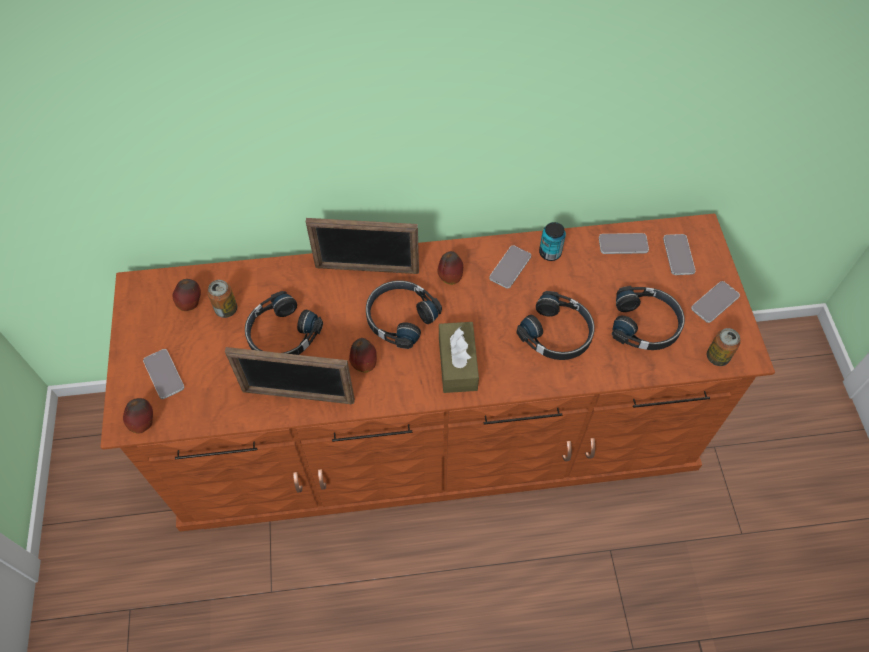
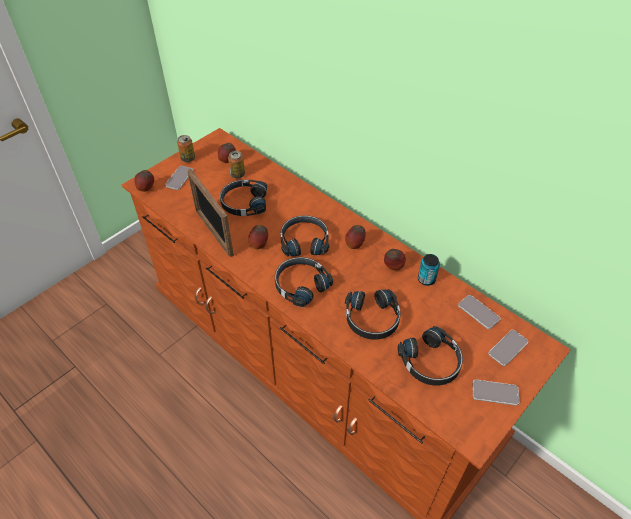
camera: 50 degrees right, 10 degrees down
picture frame [306,218,419,274] -> none
brown tissue box [439,322,479,393] -> black headphones [275,257,333,307]
phone [489,245,531,289] -> apple [384,249,406,270]
can [707,328,741,366] -> can moved to [177,135,195,162]

